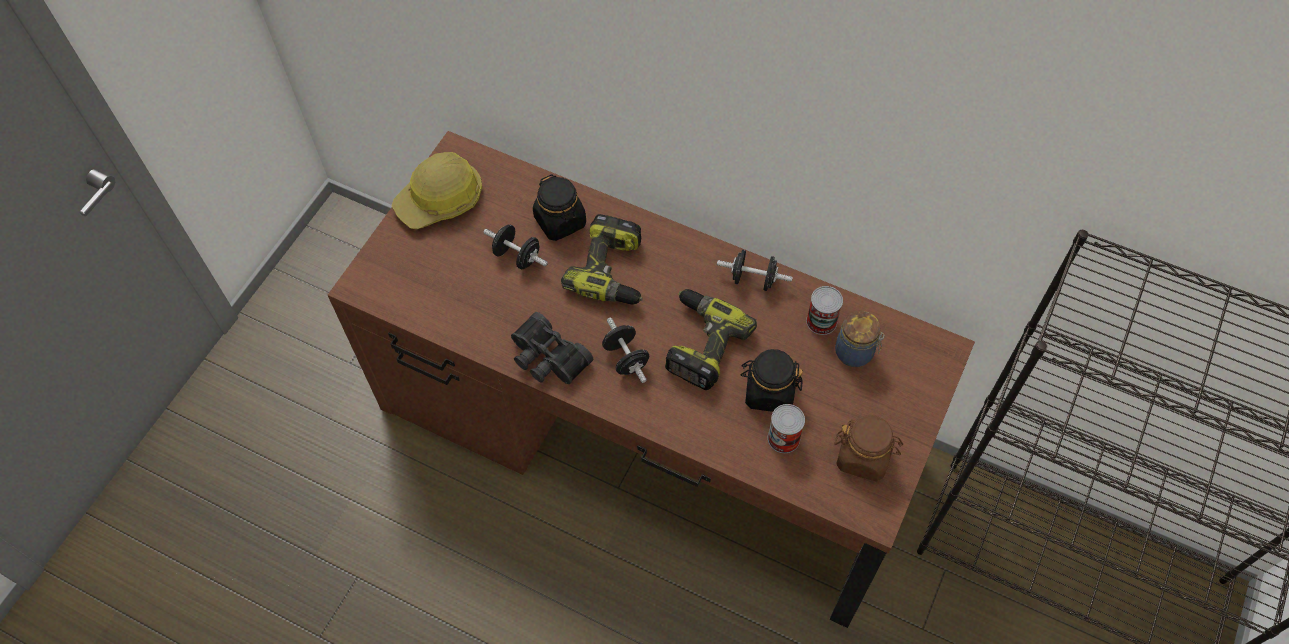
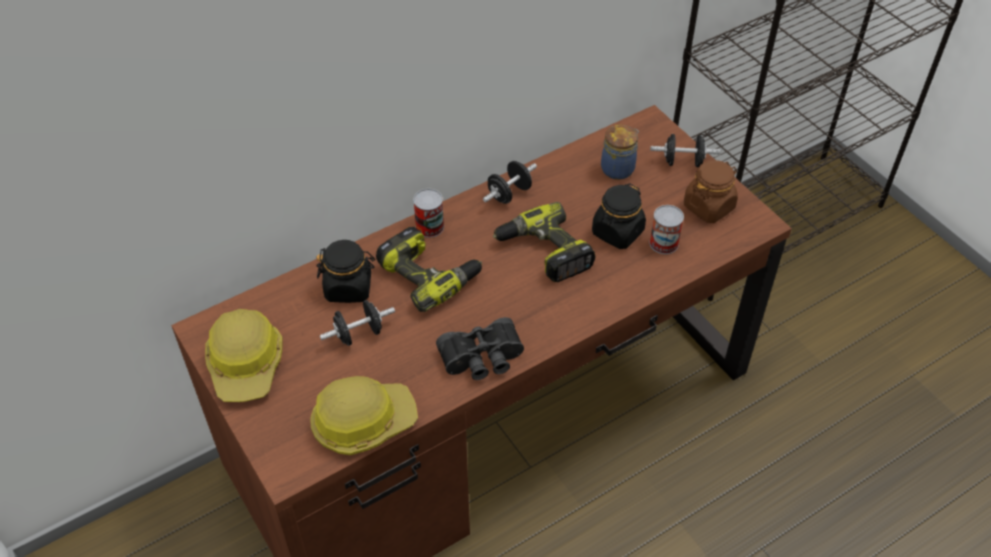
camera: 60 degrees left, 10 degrees down
black dumbbell [602,318,649,383] -> black dumbbell moved to [650,134,720,167]
can [806,286,843,335] -> can moved to [413,189,444,238]
none -> hard hat [310,376,418,455]

